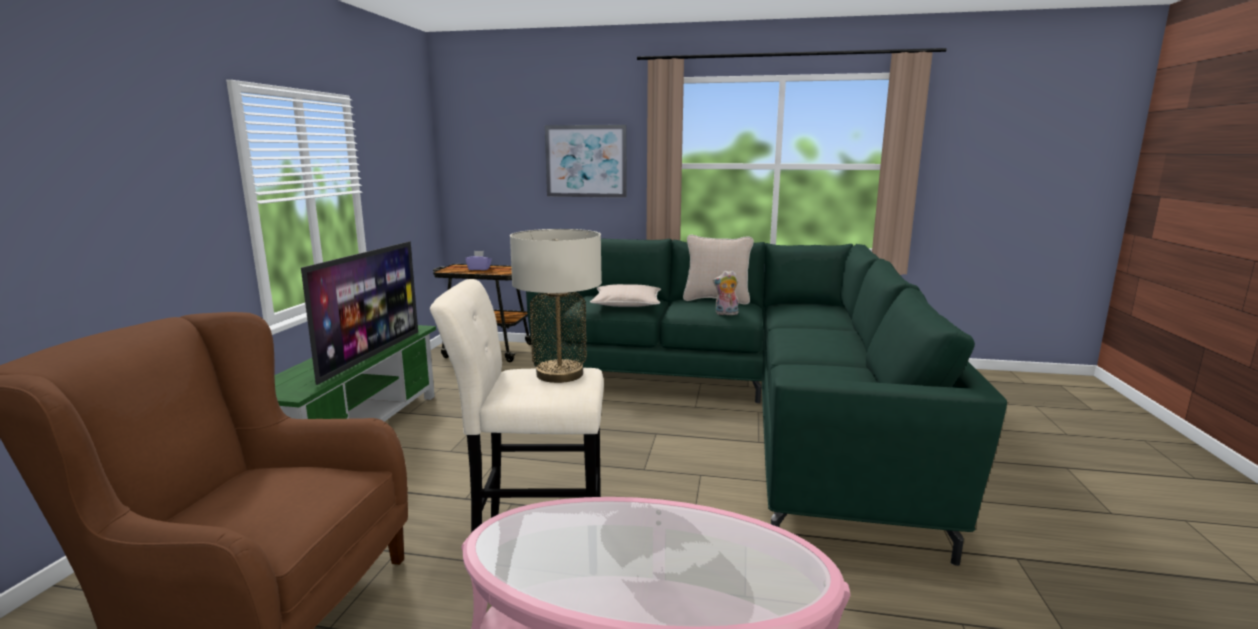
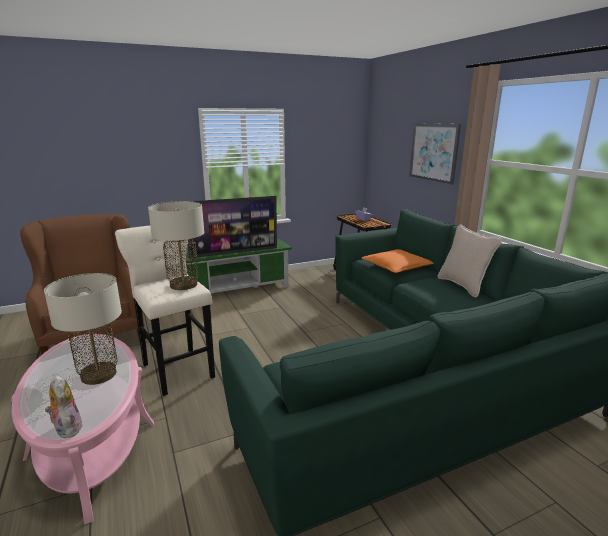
camera: 55 degrees right, 5 degrees up
beige pillow [590,284,661,307] -> orange pillow [362,249,434,273]
plush toy [713,270,739,315] -> plush toy moved to [45,374,82,438]
none -> table lamp [44,273,122,385]

